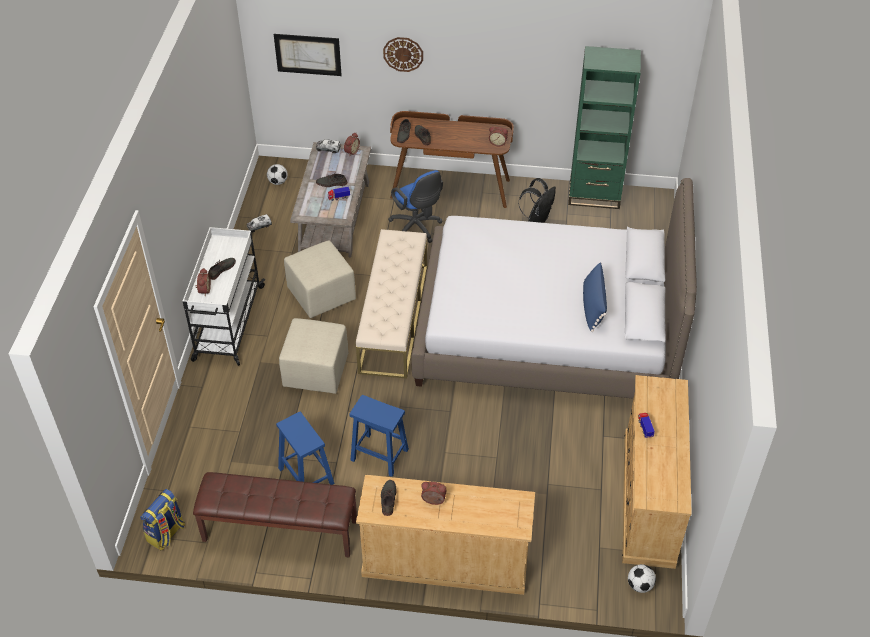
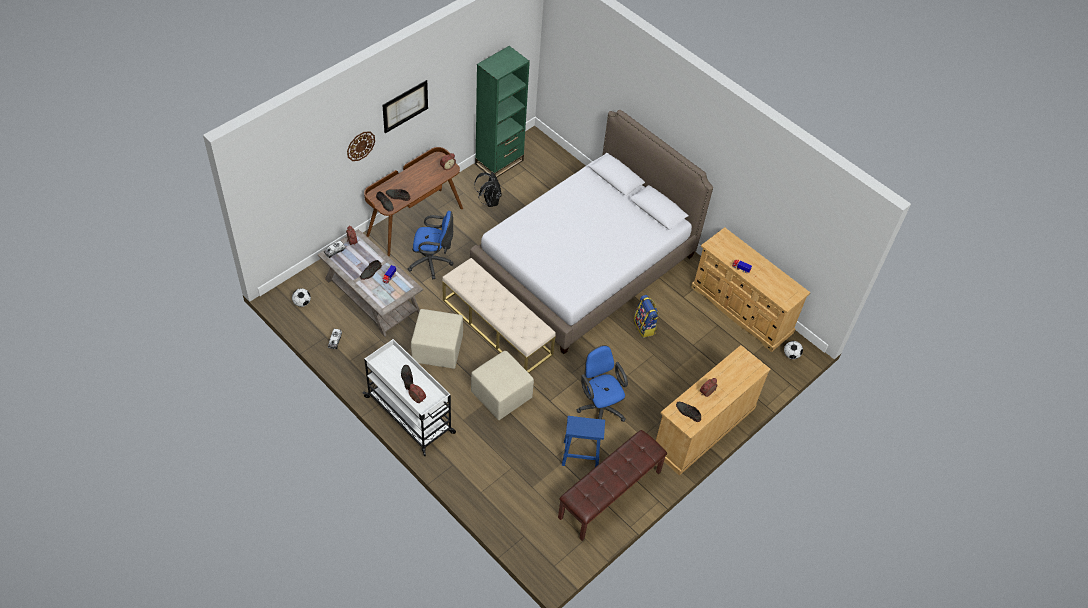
camera: 55 degrees left, 5 degrees up
backpack [140,489,185,550] -> backpack moved to [634,295,659,338]
picture [274,34,342,76] -> picture moved to [382,80,428,133]
blue stool [349,395,409,477] -> blue office chair [577,345,628,422]
blue pillow [583,262,607,332] -> none

